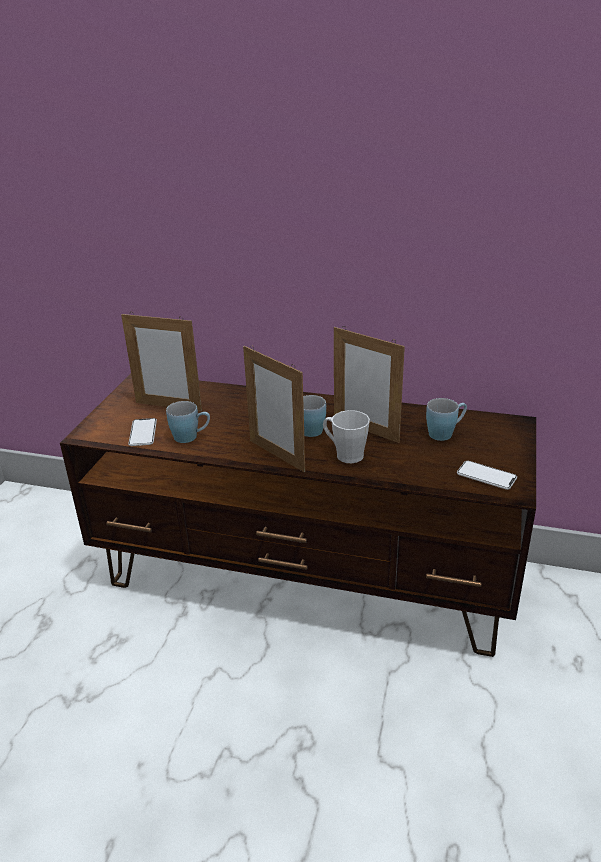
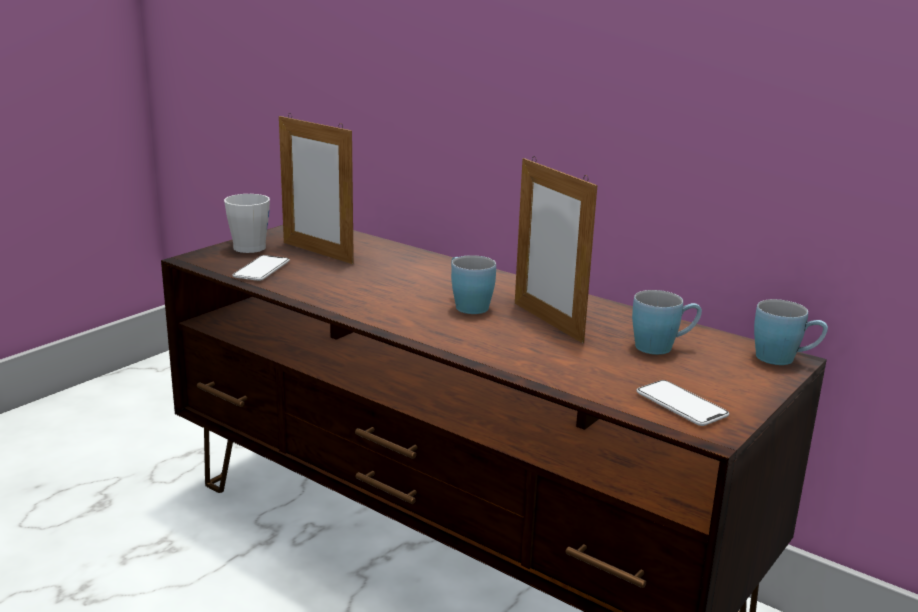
camera: 20 degrees right, 10 degrees down
blue mug [166,401,210,443] -> blue mug moved to [754,299,828,365]
picture frame [243,345,305,472] -> none
grey mug [323,410,370,463] -> grey mug moved to [224,194,270,253]

